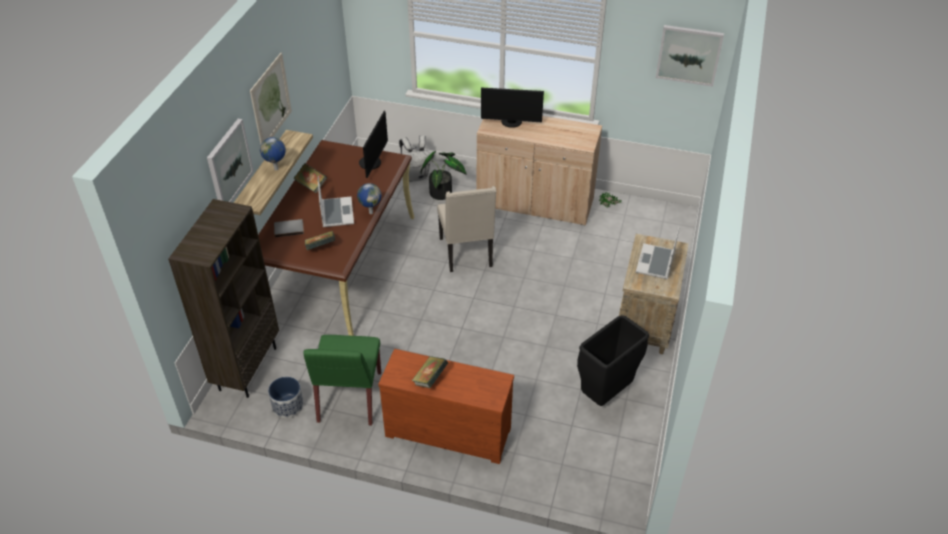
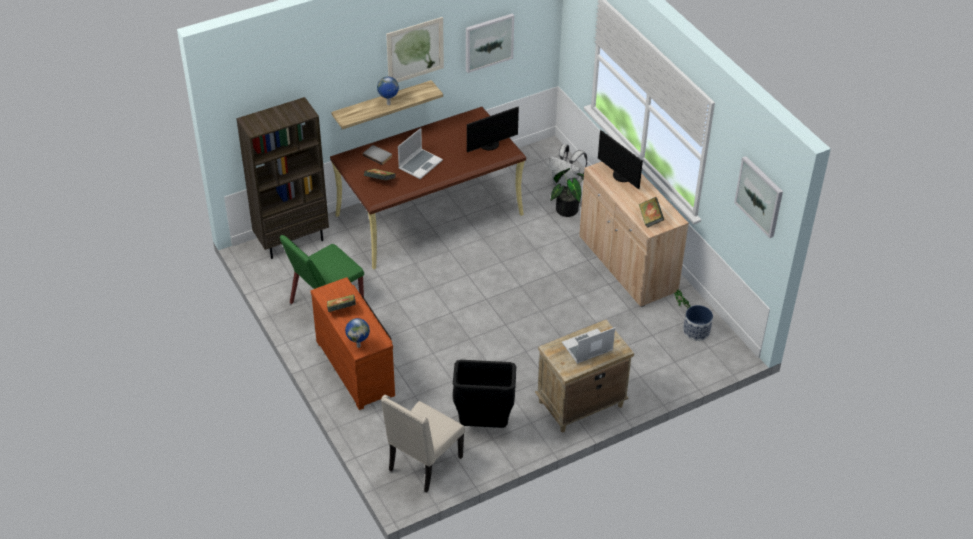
camera: 45 degrees right, 0 degrees up
picture [207,119,254,202] -> picture moved to [466,14,514,73]
planter [268,377,304,418] -> planter moved to [683,305,713,341]
book [293,163,327,193] -> book moved to [638,197,664,228]
globe [357,183,381,214] -> globe moved to [345,318,370,348]
beige chair [437,186,497,272] -> beige chair moved to [381,395,465,493]

